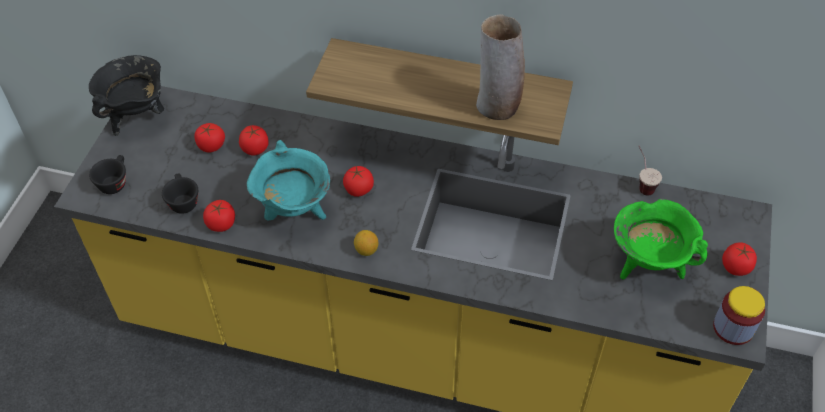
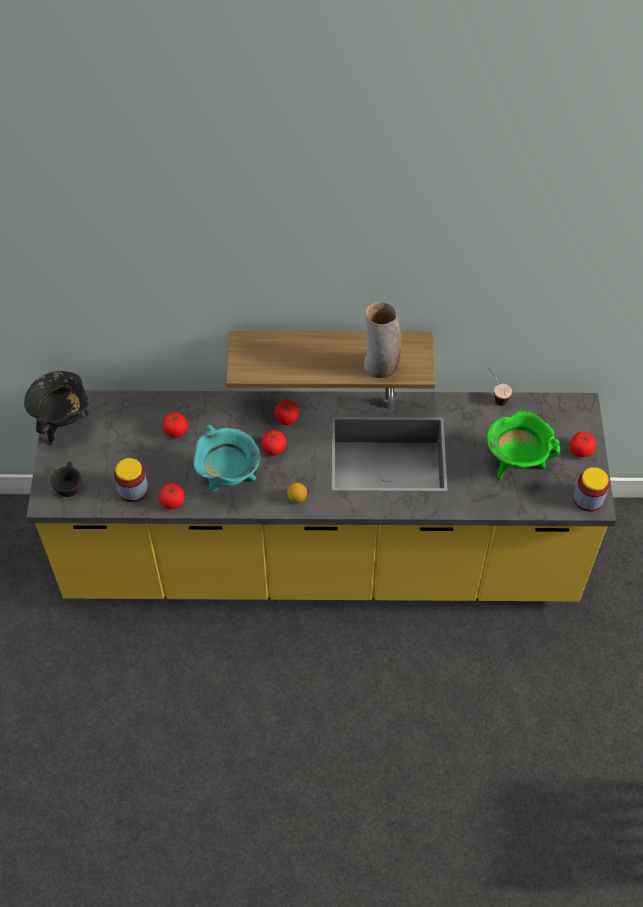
camera: 15 degrees left, 5 degrees up
black cup [162,174,198,214] -> jar [114,458,148,502]
tomato [195,123,225,152] -> tomato moved to [274,400,299,425]

